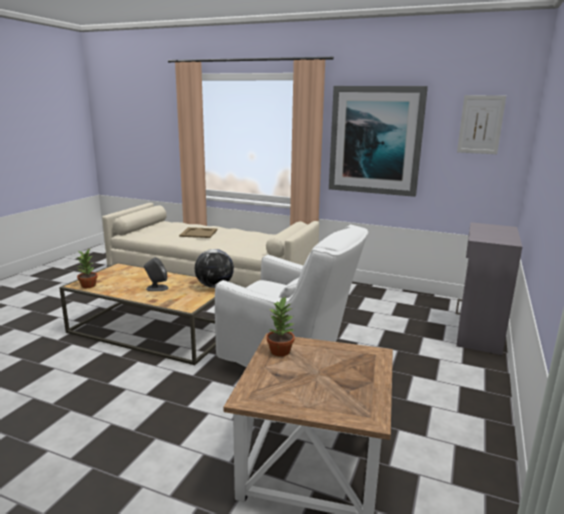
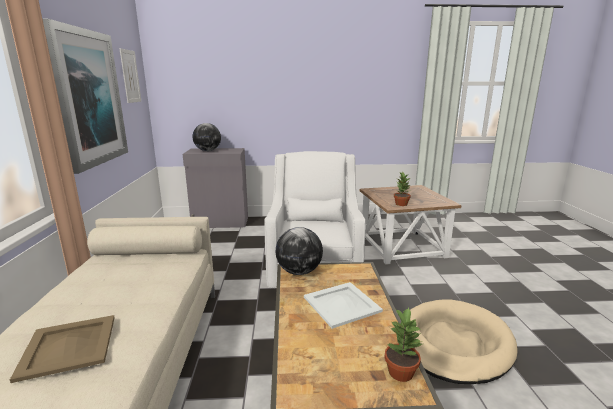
camera: 115 degrees left, 0 degrees up
grey speaker [144,257,168,291] -> white tray [304,282,383,329]
none -> globe [193,123,221,151]
none -> beige dog bed [410,299,517,384]

